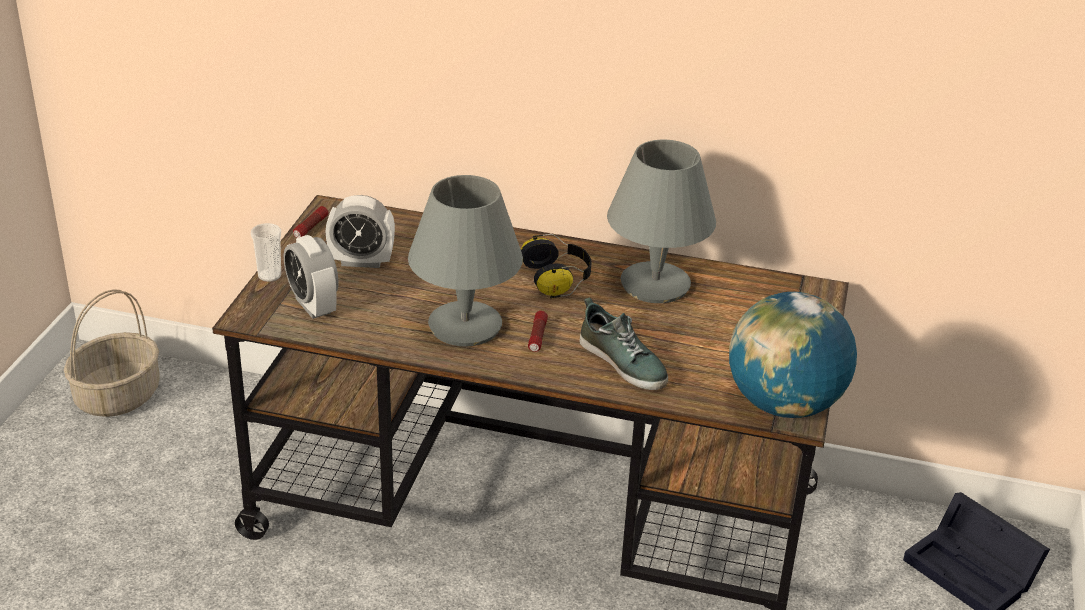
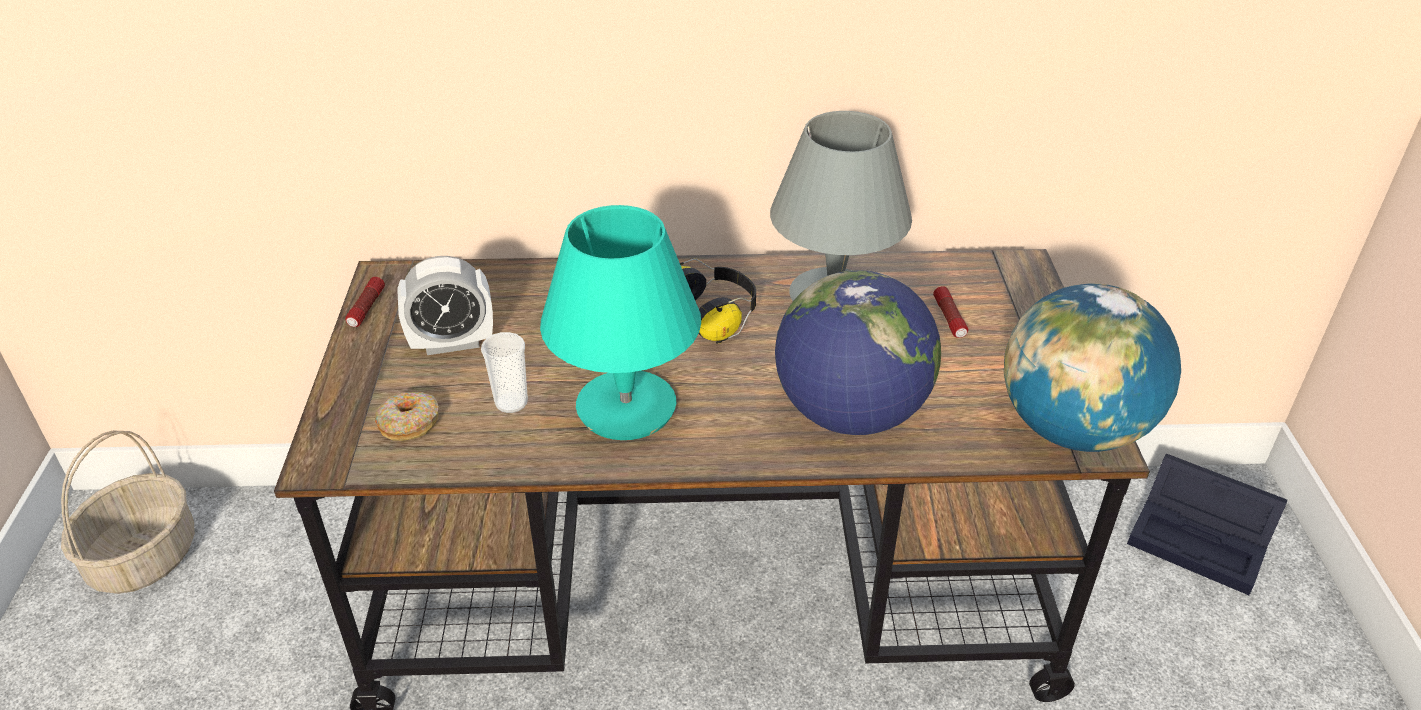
camera: 15 degrees left, 5 degrees up
cup [251,223,281,282] -> cup moved to [481,332,528,413]
alarm clock [284,235,338,319] -> donut [375,392,439,441]
grey table lamp [408,175,523,346] -> turquoise table lamp [540,205,701,440]
flashlight [528,311,548,352] -> flashlight moved to [933,286,968,338]
shoe [580,297,668,390] -> globe [775,270,941,435]

